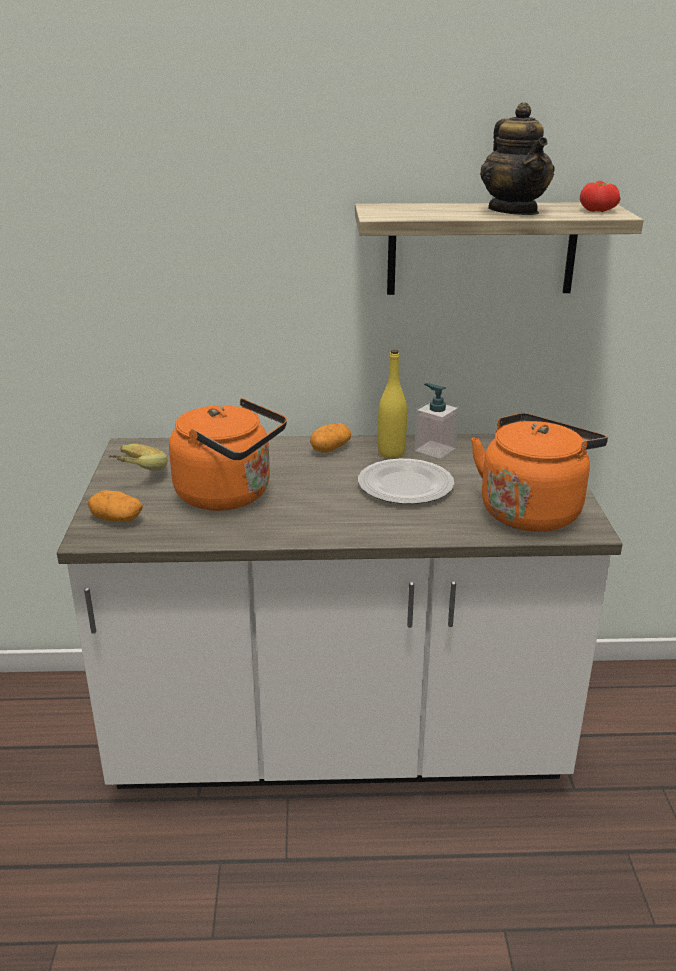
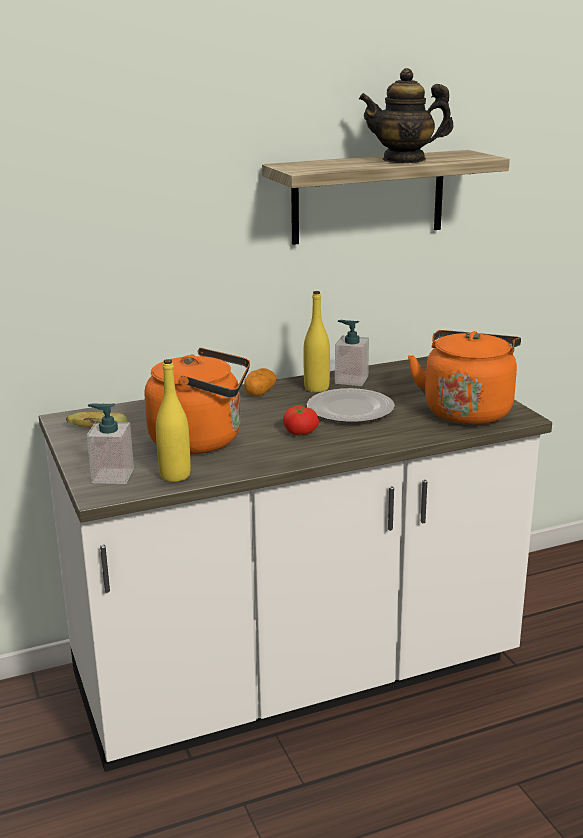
camera: 20 degrees left, 5 degrees down
potato [88,490,142,522] -> soap dispenser [87,403,134,484]
teapot [480,102,555,215] -> teapot turned 120 degrees clockwise [359,68,454,163]
tomato [580,181,621,212] -> tomato moved to [283,405,319,435]
none -> yellow bottle [156,359,190,482]

